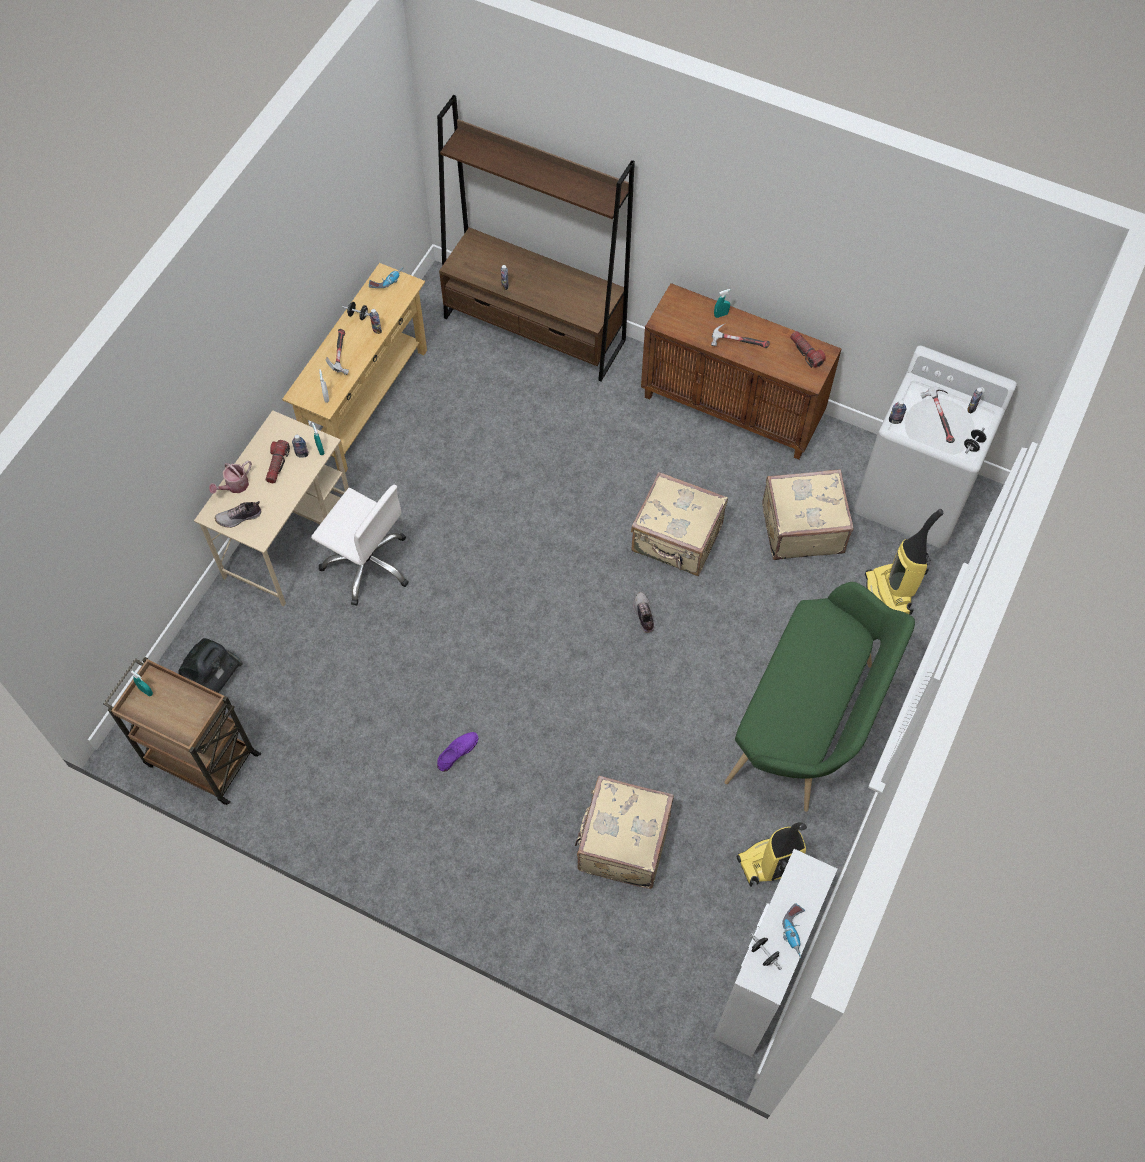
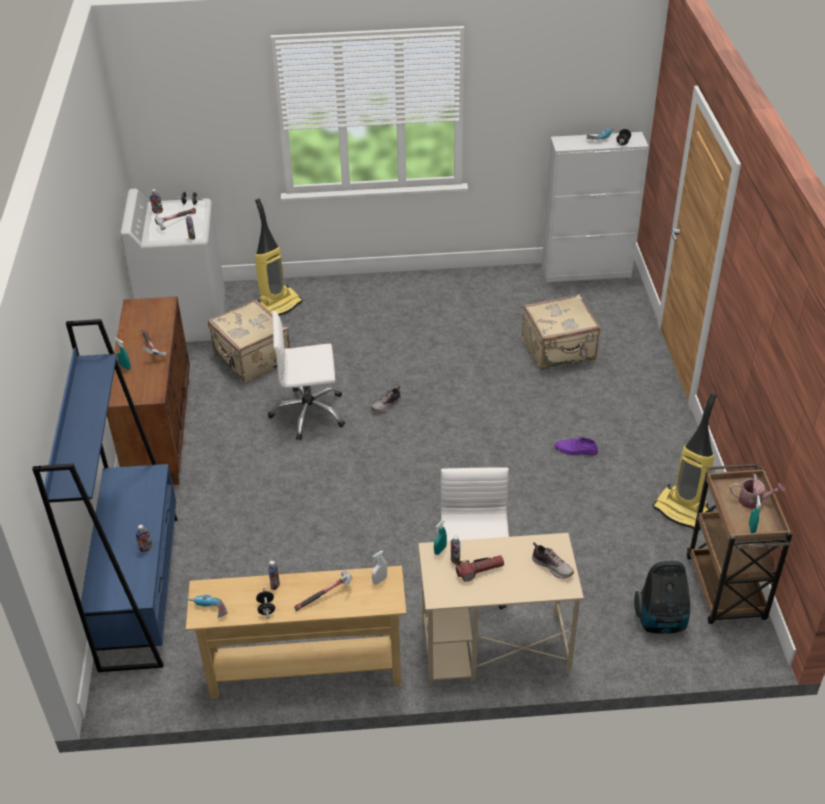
camera: 120 degrees left, 20 degrees down
watering can [209,461,252,494] -> watering can moved to [730,474,785,509]
brown bookcase [437,95,635,381] -> blue bookcase [32,319,177,672]
beige suitcase [631,472,728,576] -> white office chair [268,311,345,440]
green bench [724,582,915,812] -> none
vacuum cleaner [737,822,807,887] -> vacuum cleaner moved to [653,393,717,530]
flashlight [790,331,826,368] -> none

